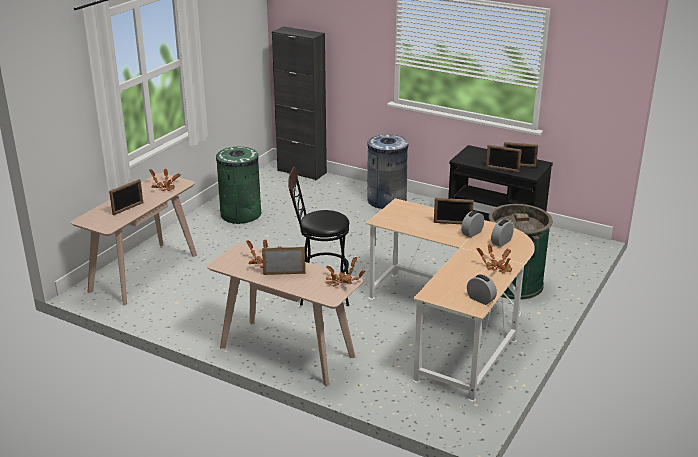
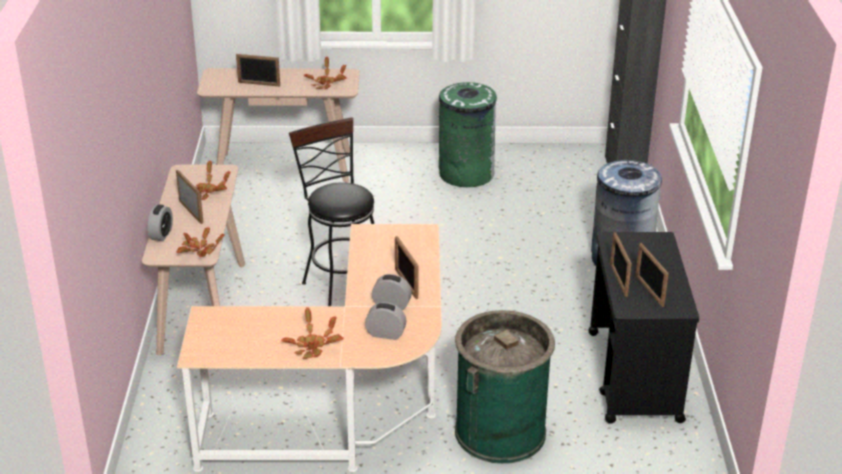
camera: 60 degrees right, 5 degrees up
alarm clock [467,274,497,305] -> alarm clock moved to [147,205,173,241]

